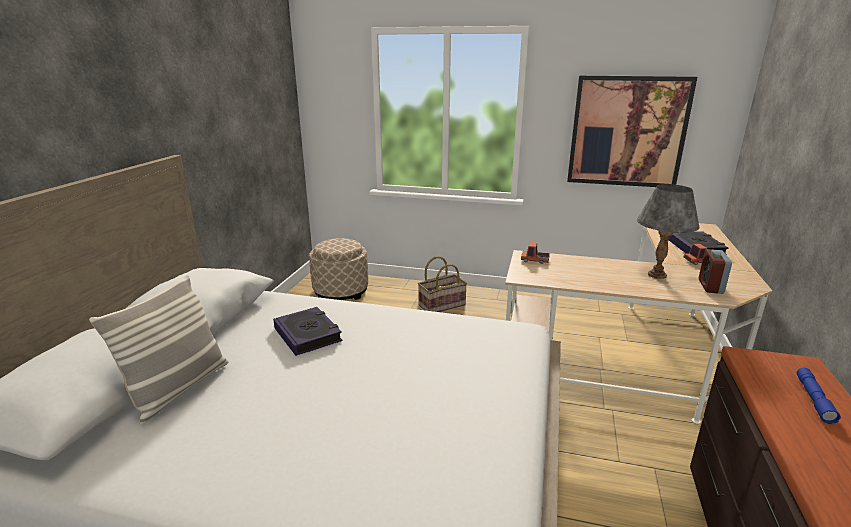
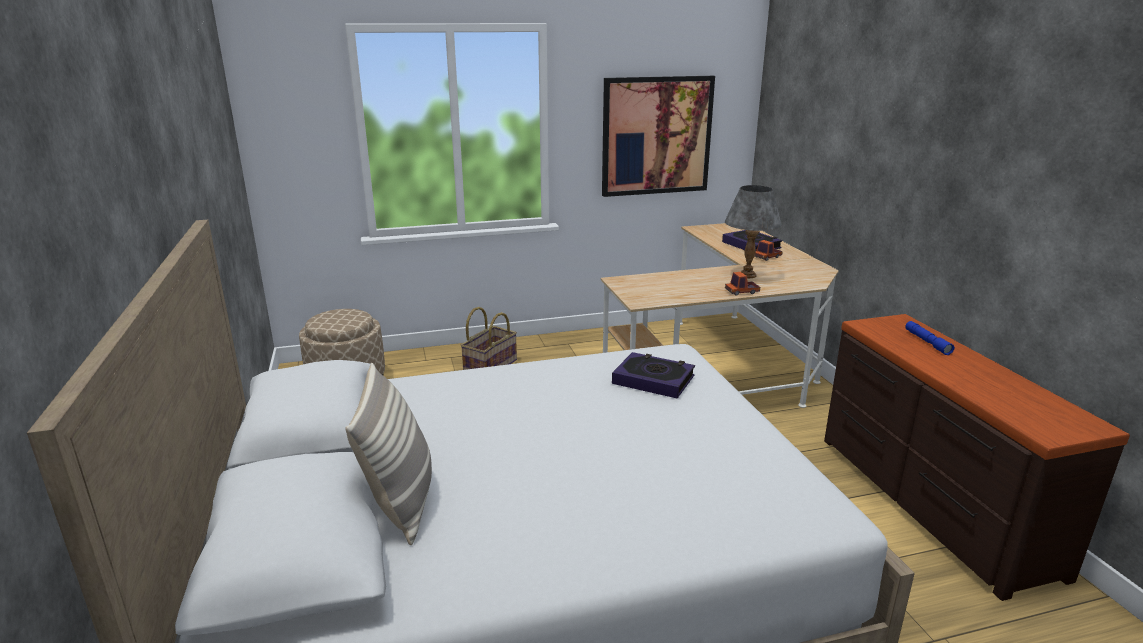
camera: 30 degrees left, 0 degrees up
book [273,307,342,356] -> book moved to [612,352,695,398]
toy truck [521,242,550,264] -> toy truck moved to [725,272,760,296]
alarm clock [699,249,732,294] -> none

